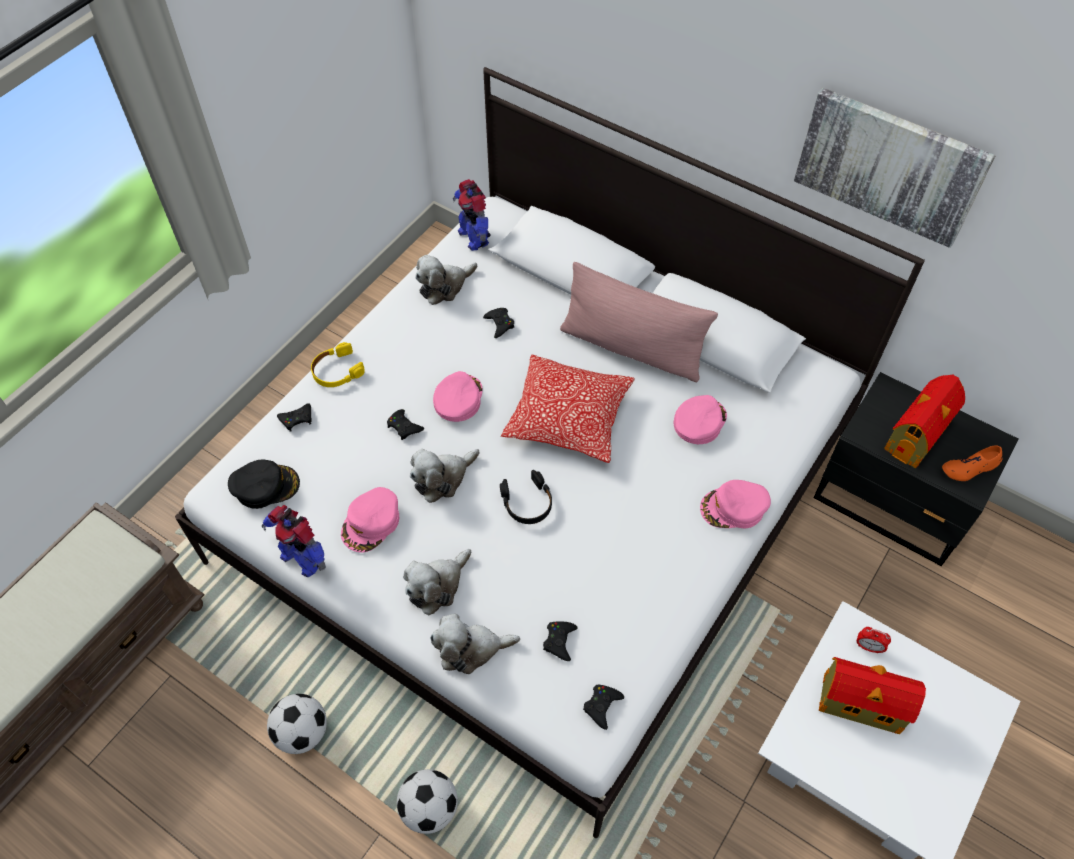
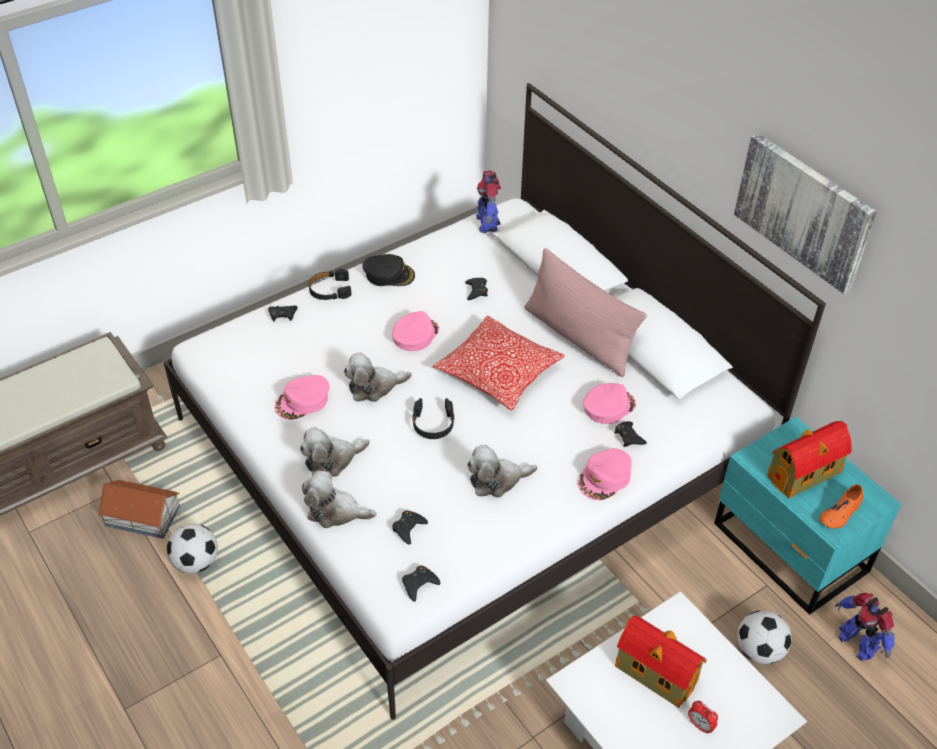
camera: 20 degrees right, 10 degrees down
black cap [228,460,300,509] -> black cap moved to [362,254,415,286]
toy robot [261,505,326,577] -> toy robot moved to [835,593,895,661]
yellow headphones [311,342,365,387] -> black headphones [309,269,351,300]
black game controller [387,409,424,440] -> black game controller moved to [614,421,647,447]
football [397,769,458,834] -> football moved to [737,610,792,664]
plush toy [415,255,477,305] -> plush toy moved to [467,445,537,497]
pink cap [700,480,771,528] -> pink cap turned 60 degrees counterclockwise [578,448,632,500]
black nightstand [814,372,1019,566] -> turquoise nightstand [714,417,901,615]
alarm clock [857,627,891,654] -> alarm clock moved to [688,701,718,734]
orange shoe [942,445,1003,481] -> orange shoe turned 45 degrees counterclockwise [819,484,864,529]
none -> toy house [98,480,180,539]

